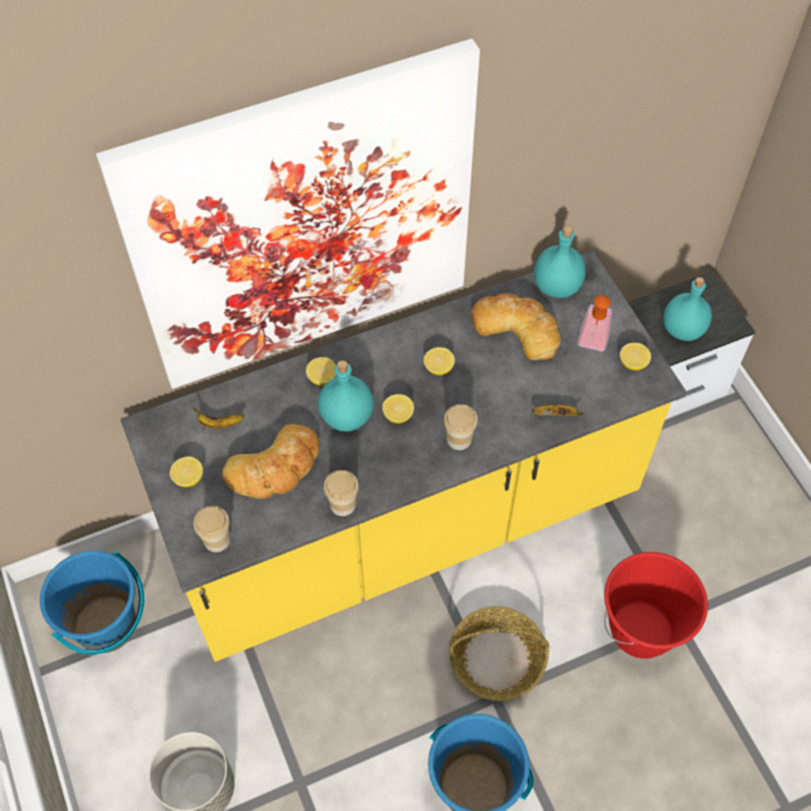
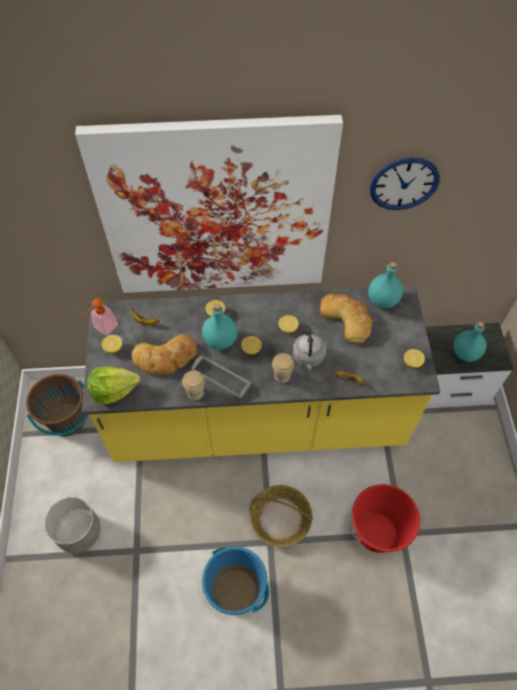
camera: 20 degrees right, 0 degrees up
blue bucket [40,551,144,654] -> brown bucket [26,374,88,437]
cup [193,506,230,552] -> lettuce [87,367,141,404]
soap dispenser [578,295,612,351] -> soap dispenser moved to [85,298,118,335]
none -> grey tray [192,355,251,399]
none -> grey kettle [293,327,326,370]
none -> wall clock [370,158,440,210]

